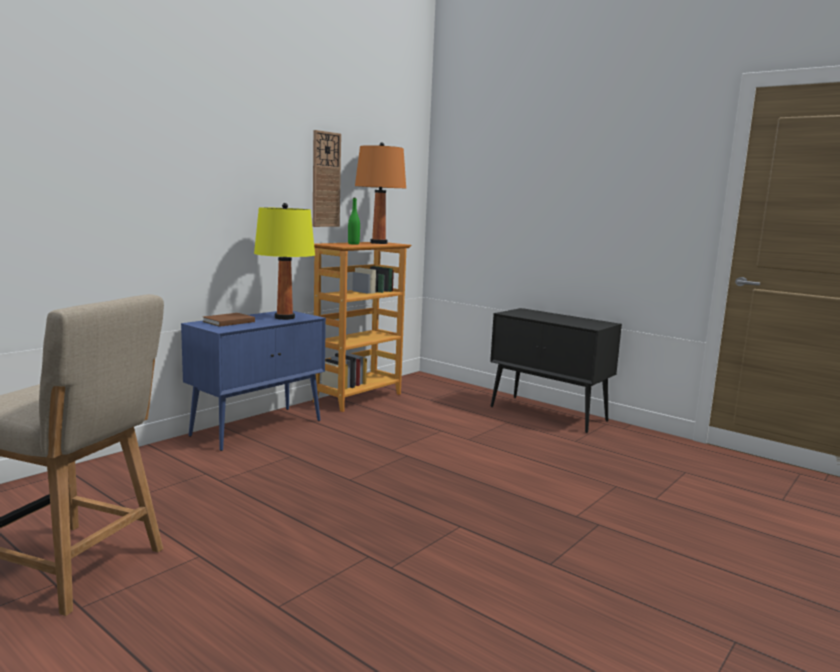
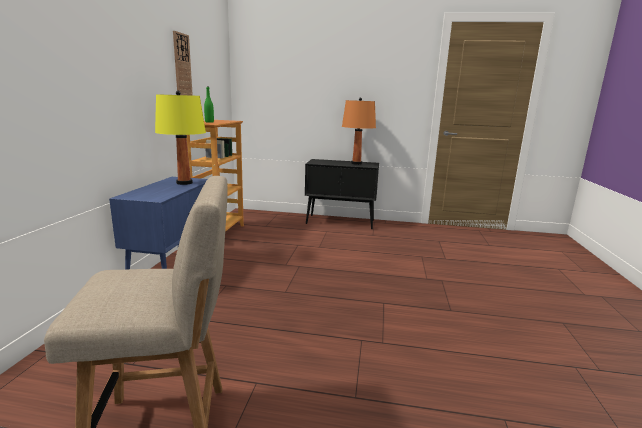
camera: 30 degrees left, 5 degrees up
brown book [203,313,255,327] -> none
orange table lamp [355,142,406,244] -> orange table lamp moved to [342,97,376,165]

